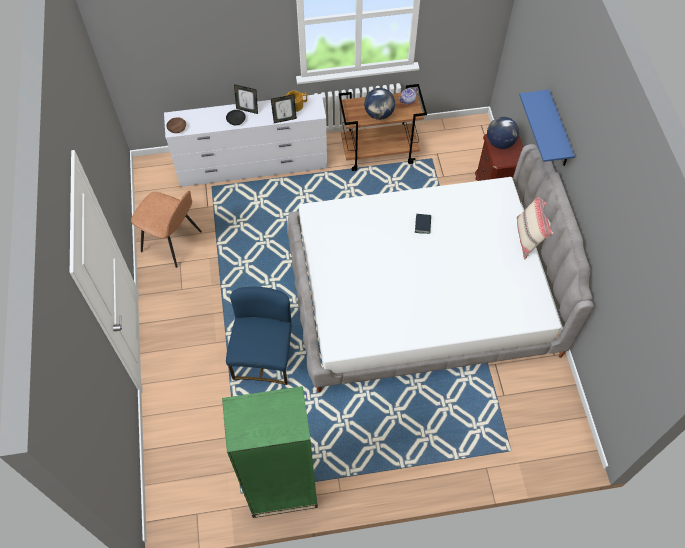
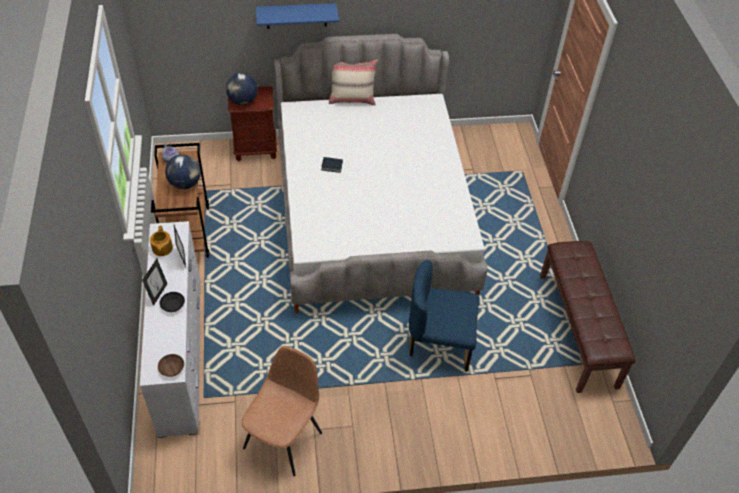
camera: 90 degrees left, 10 degrees down
green bookcase [222,386,318,518] -> brown bench [540,241,636,393]

